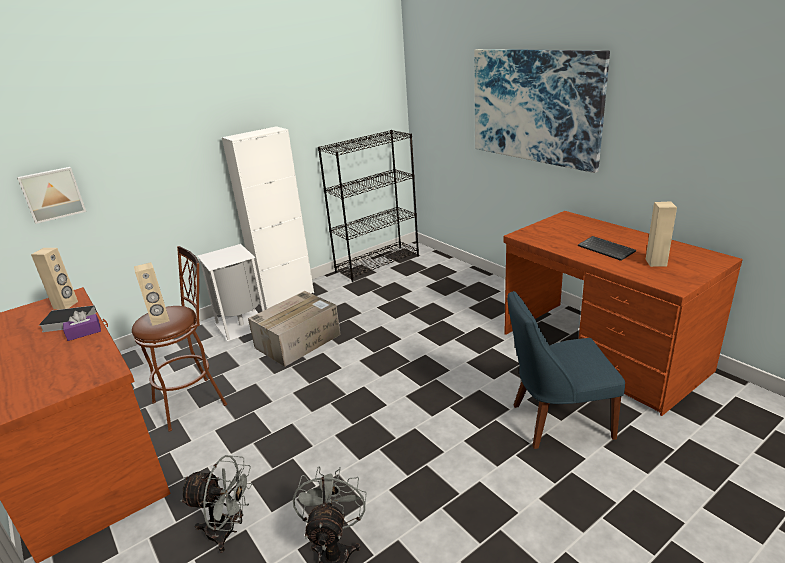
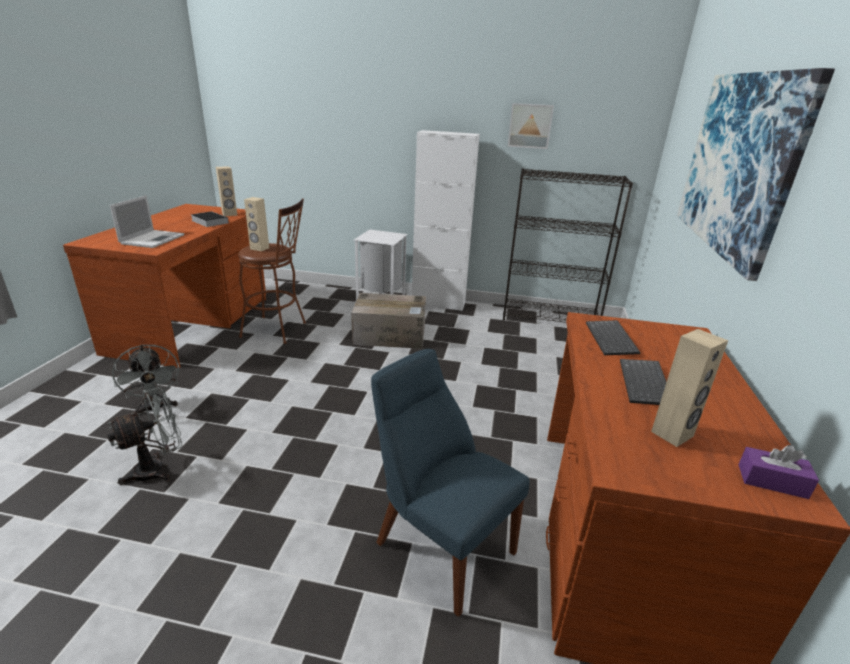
camera: 45 degrees right, 0 degrees up
picture [17,167,86,224] -> picture moved to [508,103,554,149]
purple tissue box [63,311,101,341] -> purple tissue box moved to [738,445,819,499]
none -> laptop [110,195,184,248]
none -> keyboard [586,320,640,355]

